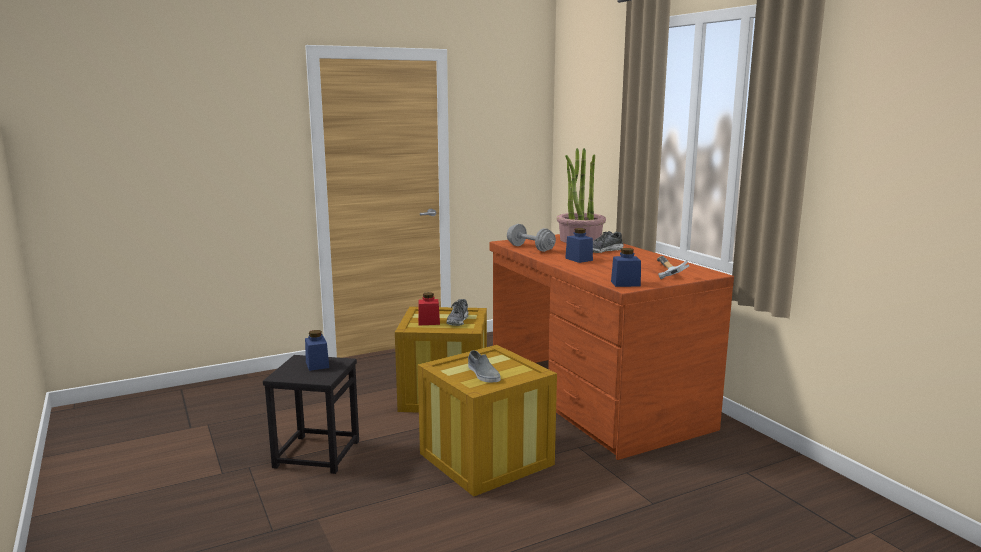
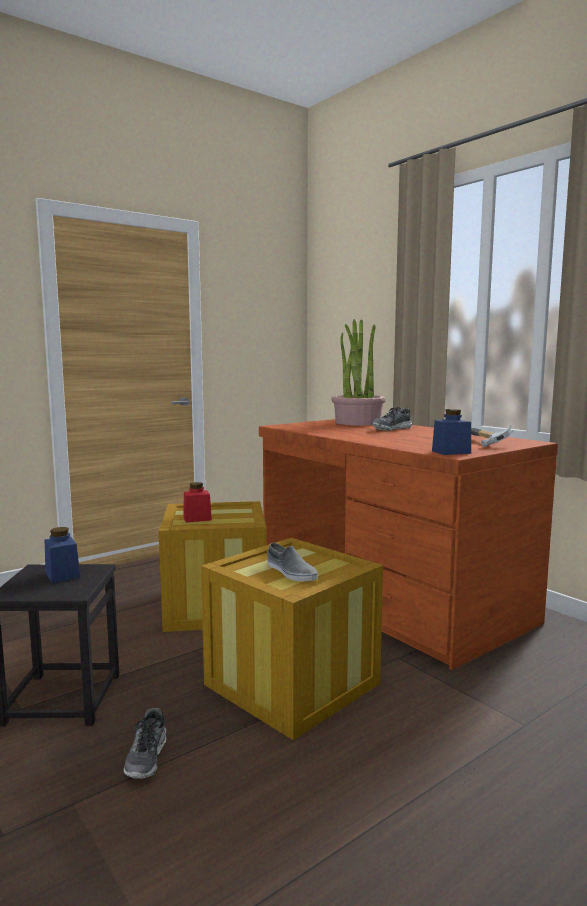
camera: 10 degrees left, 5 degrees down
shoe [447,299,469,326] -> shoe moved to [124,708,166,779]
grey dumbbell [507,224,556,252] -> none
blue jar [565,228,593,263] -> none

